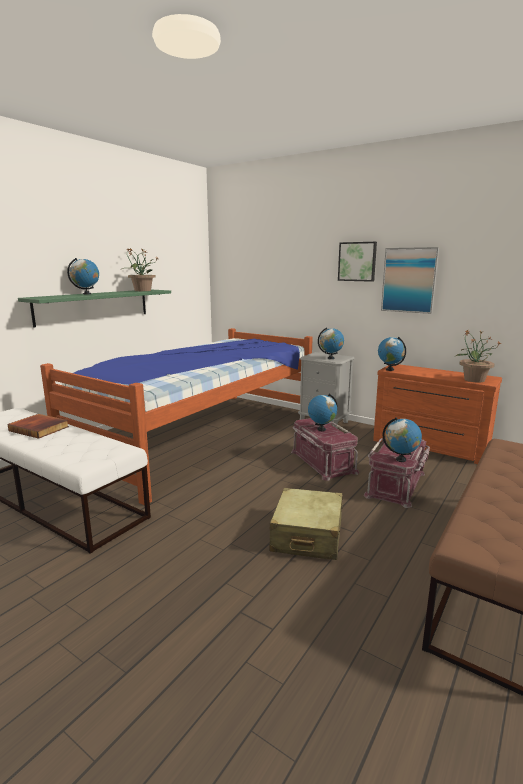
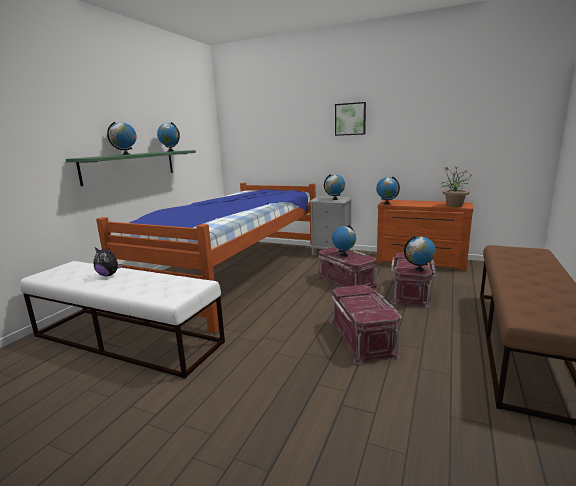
camera: 10 degrees left, 0 degrees up
book [7,414,69,439] -> plush toy [94,248,123,276]
potted plant [122,248,158,291] -> globe [157,122,180,152]
beige suitcase [269,488,343,560] -> red storage box [330,285,402,365]
picture [381,247,439,314] -> none

